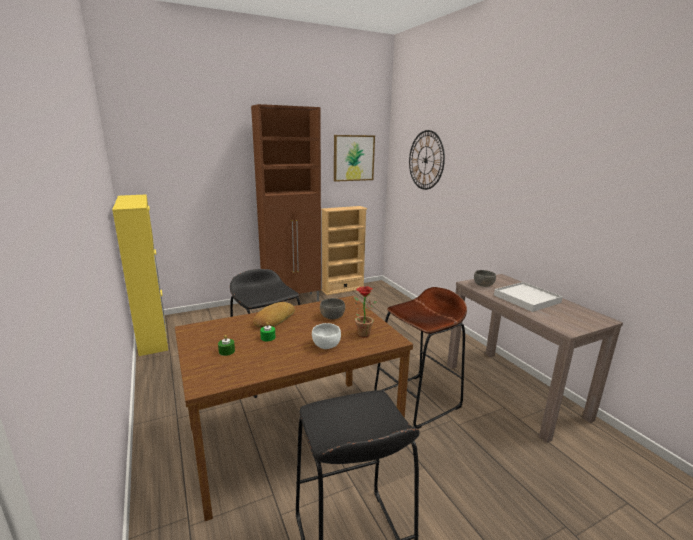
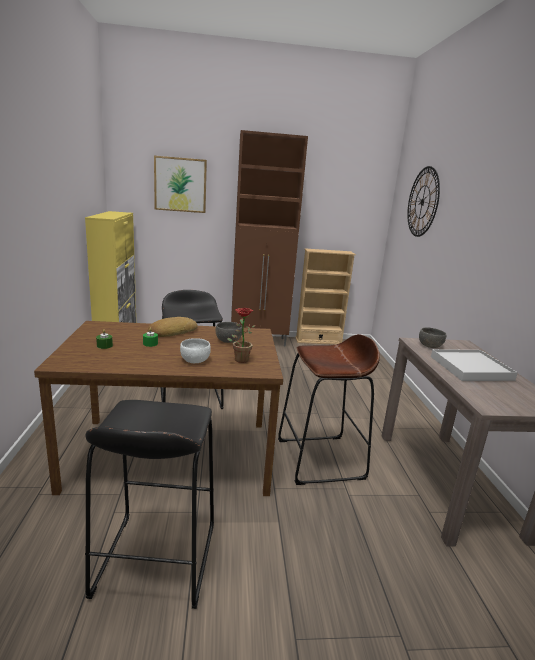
camera: 20 degrees right, 0 degrees up
picture [334,135,375,182] -> picture moved to [154,156,207,213]

